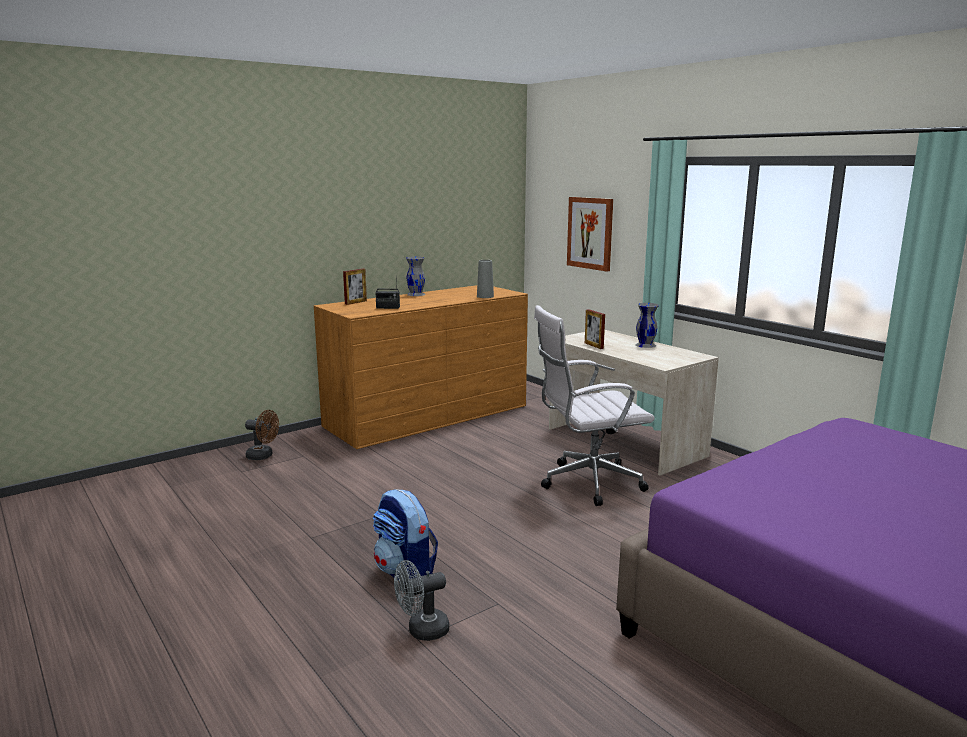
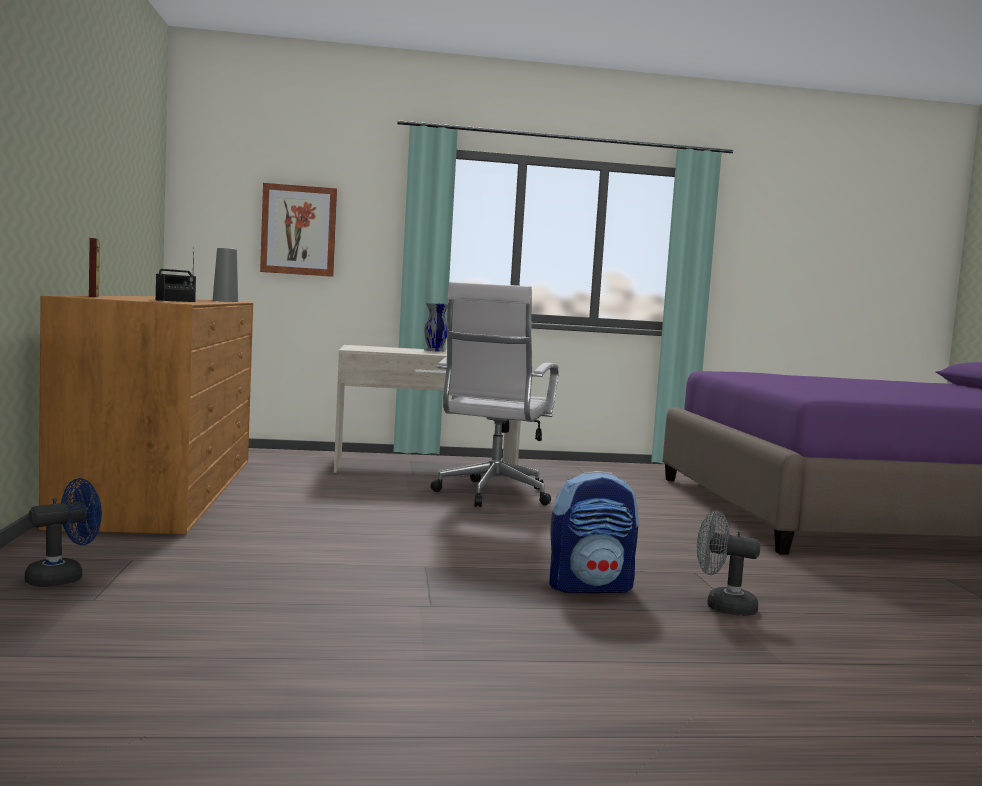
camera: 60 degrees left, 10 degrees down
brown fan [245,410,279,460] -> blue fan [25,478,102,587]
grey fan [394,560,449,641] -> grey fan turned 105 degrees clockwise [697,510,761,616]
grey vase [406,256,425,296] -> none
picture frame [585,309,605,349] -> none

